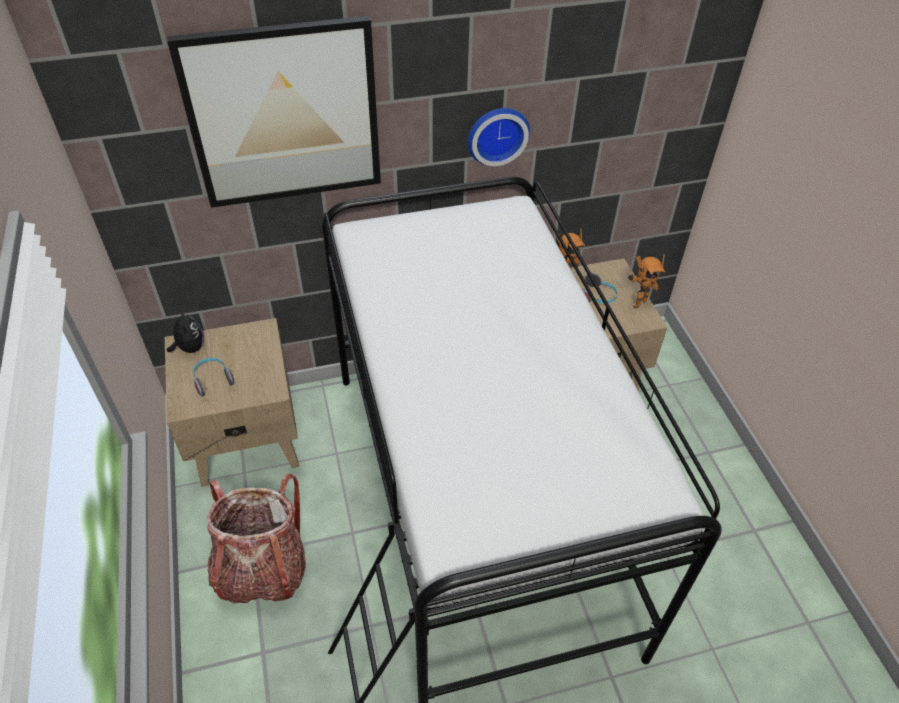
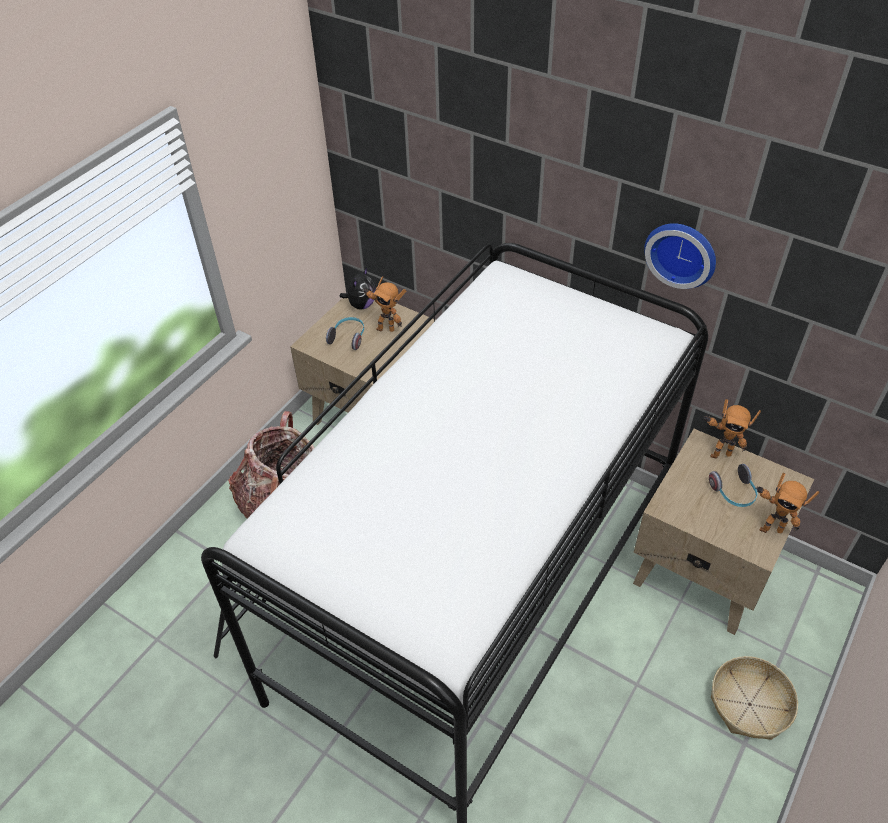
camera: 50 degrees right, 0 degrees up
picture [167,16,381,208] -> none
none -> toy robot [362,276,406,332]
none -> basket [711,656,798,740]

